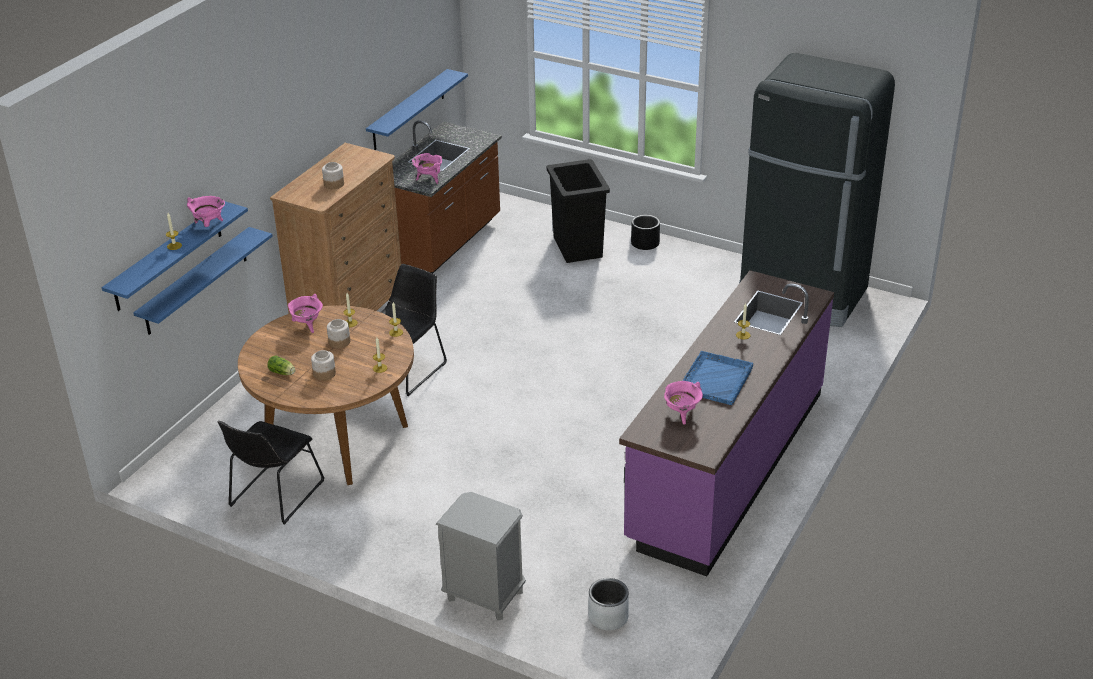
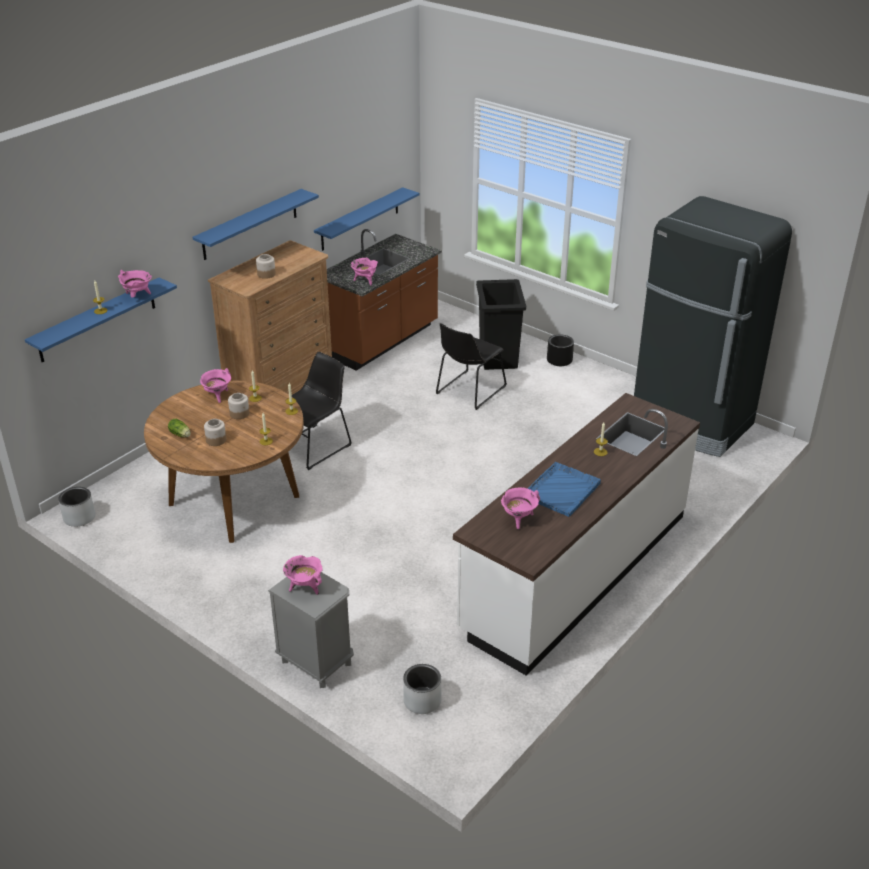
camera: 10 degrees right, 0 degrees up
blue shelf [133,227,273,335] -> blue shelf moved to [192,189,319,260]
black chair [217,421,324,525] -> black chair moved to [436,323,507,410]
purple counter [619,270,834,576] -> white counter [453,393,700,676]
none -> grey planter [58,487,95,527]
none -> pink cooking pot [283,555,323,595]

